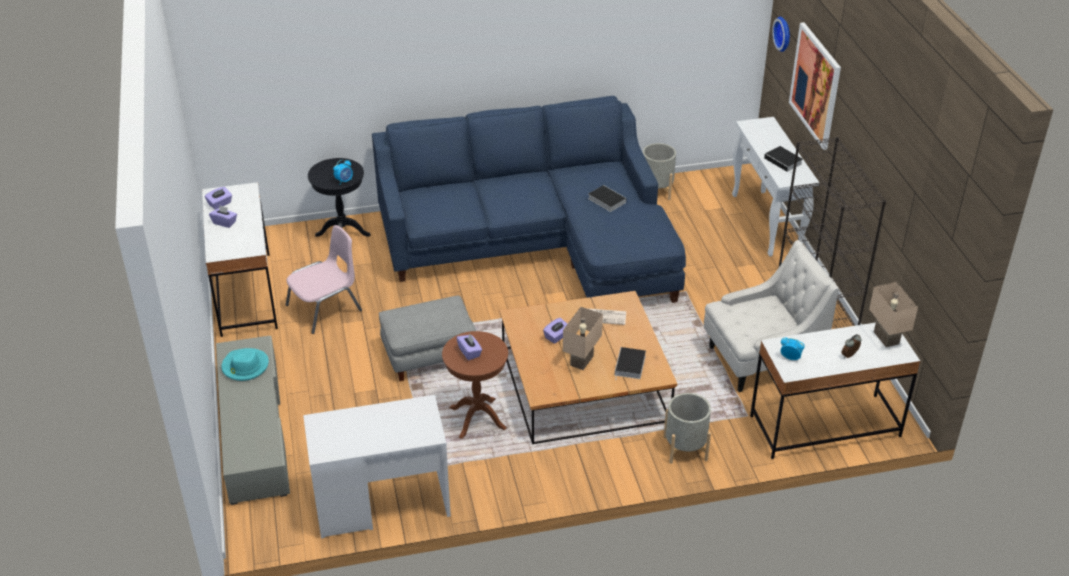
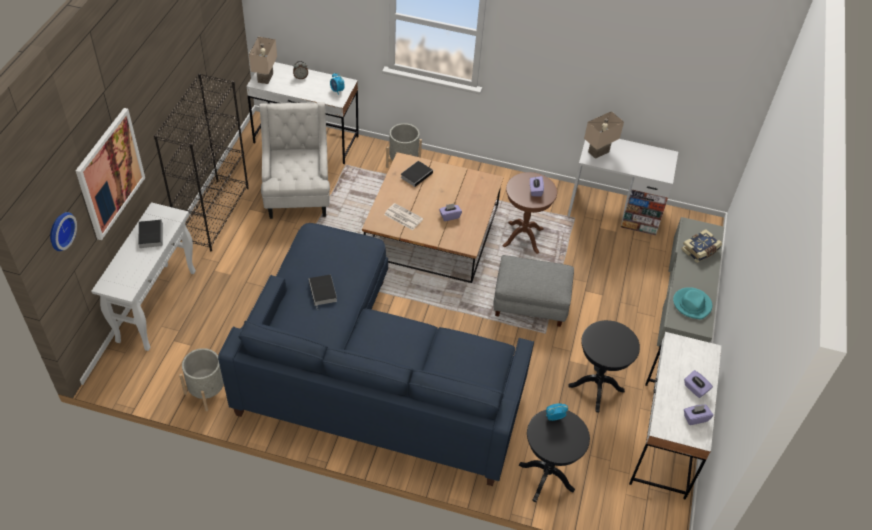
camera: 155 degrees left, 10 degrees up
pink chair [286,225,362,334] -> black side table [568,320,640,413]
beige table lamp [563,307,603,370] -> beige table lamp moved to [584,111,624,159]
white armchair [704,240,839,392] -> white armchair turned 75 degrees clockwise [259,102,330,219]
none -> book [681,229,722,263]

